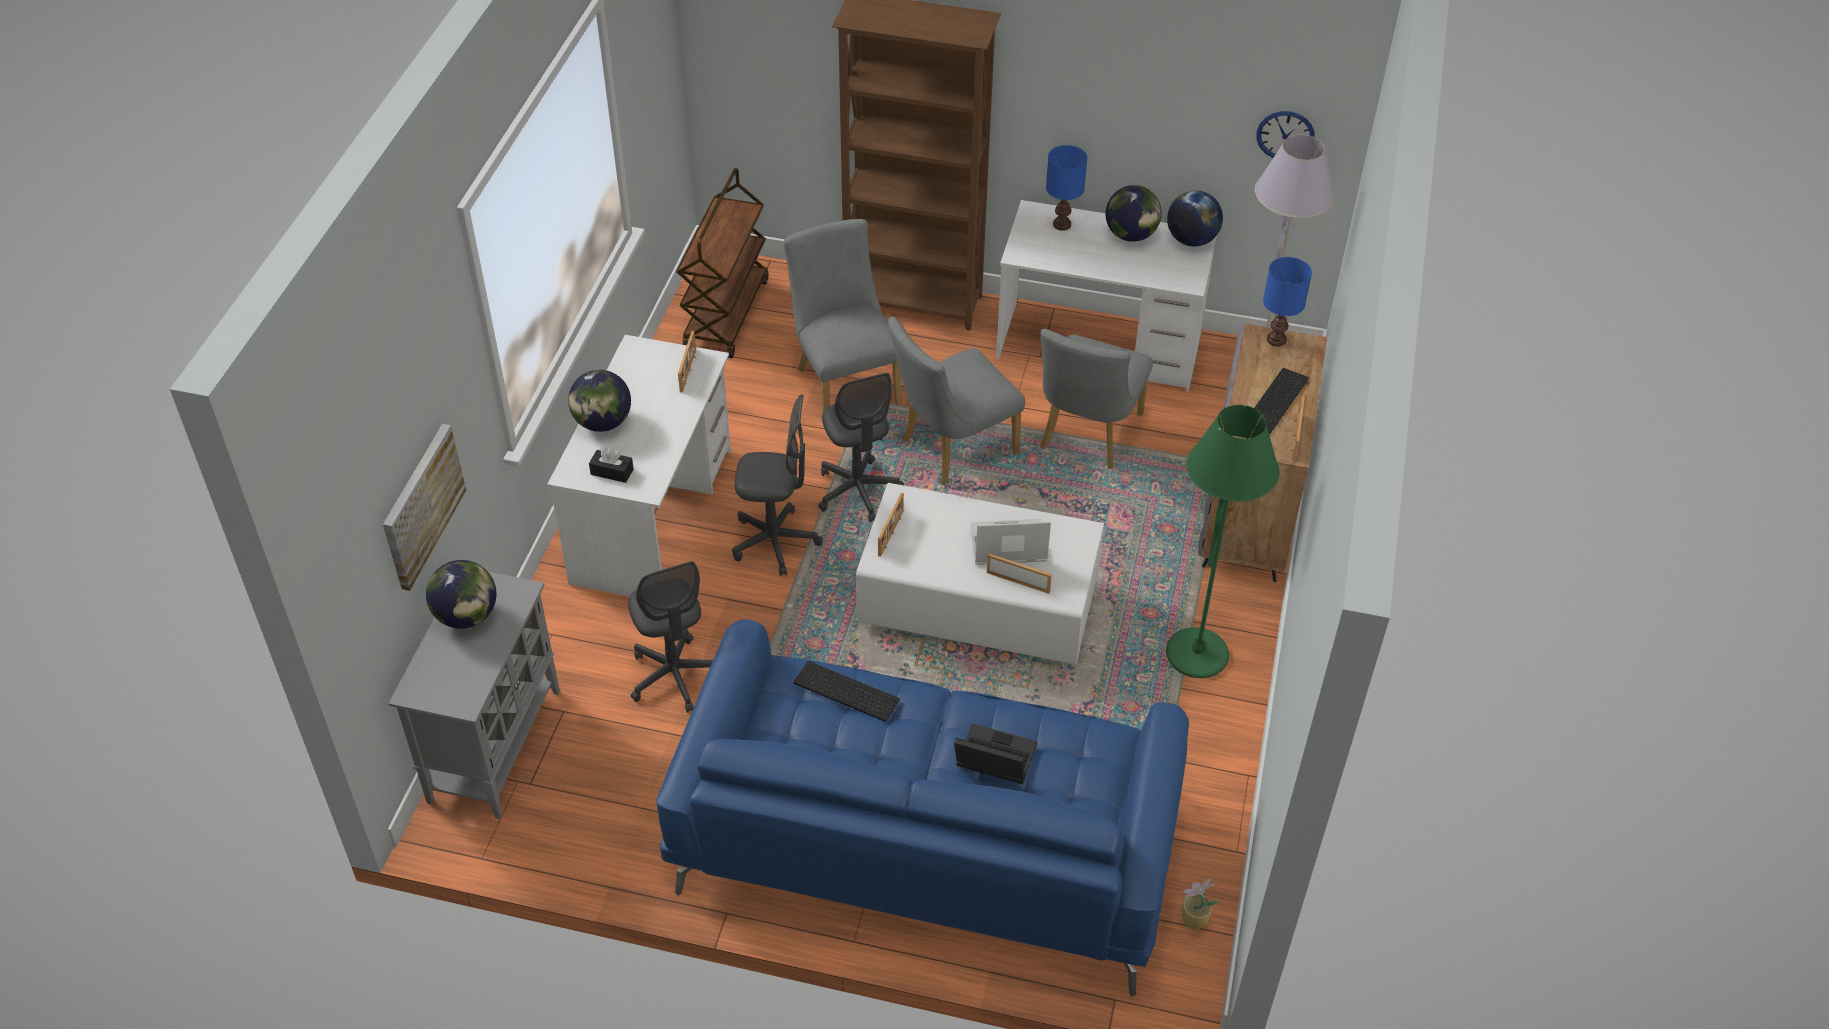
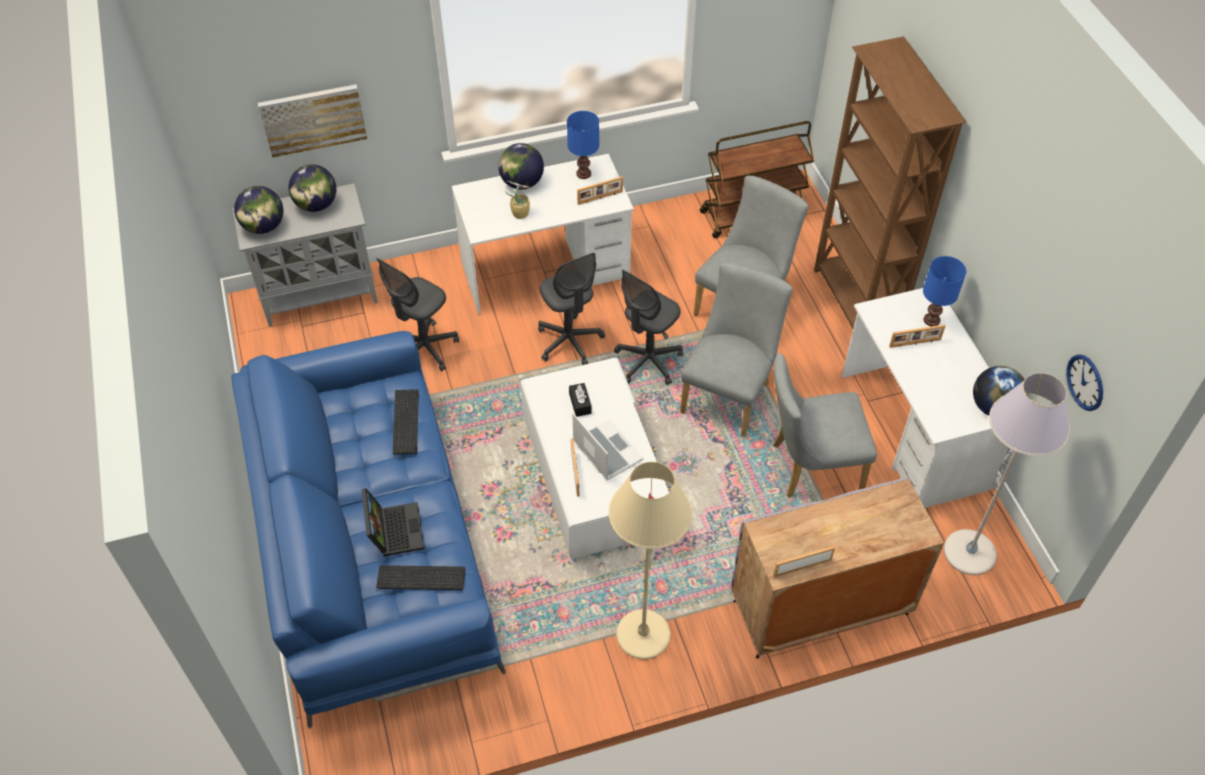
camera: 60 degrees right, 5 degrees up
black tissue box [589,448,634,483] -> black tissue box moved to [569,383,592,417]
picture frame [878,493,904,557] -> picture frame moved to [889,325,945,348]
grey chair [888,317,1025,485] -> grey chair turned 90 degrees clockwise [680,263,793,437]
globe [1106,185,1162,242] -> globe moved to [234,186,283,234]
green floor lamp [1166,405,1279,678] -> beige floor lamp [609,462,692,659]
potted plant [1181,879,1220,930] -> potted plant moved to [505,181,530,219]
keyboard [1254,368,1309,435] -> keyboard moved to [376,565,465,590]
blue table lamp [1263,257,1312,347] -> blue table lamp moved to [567,111,599,179]

